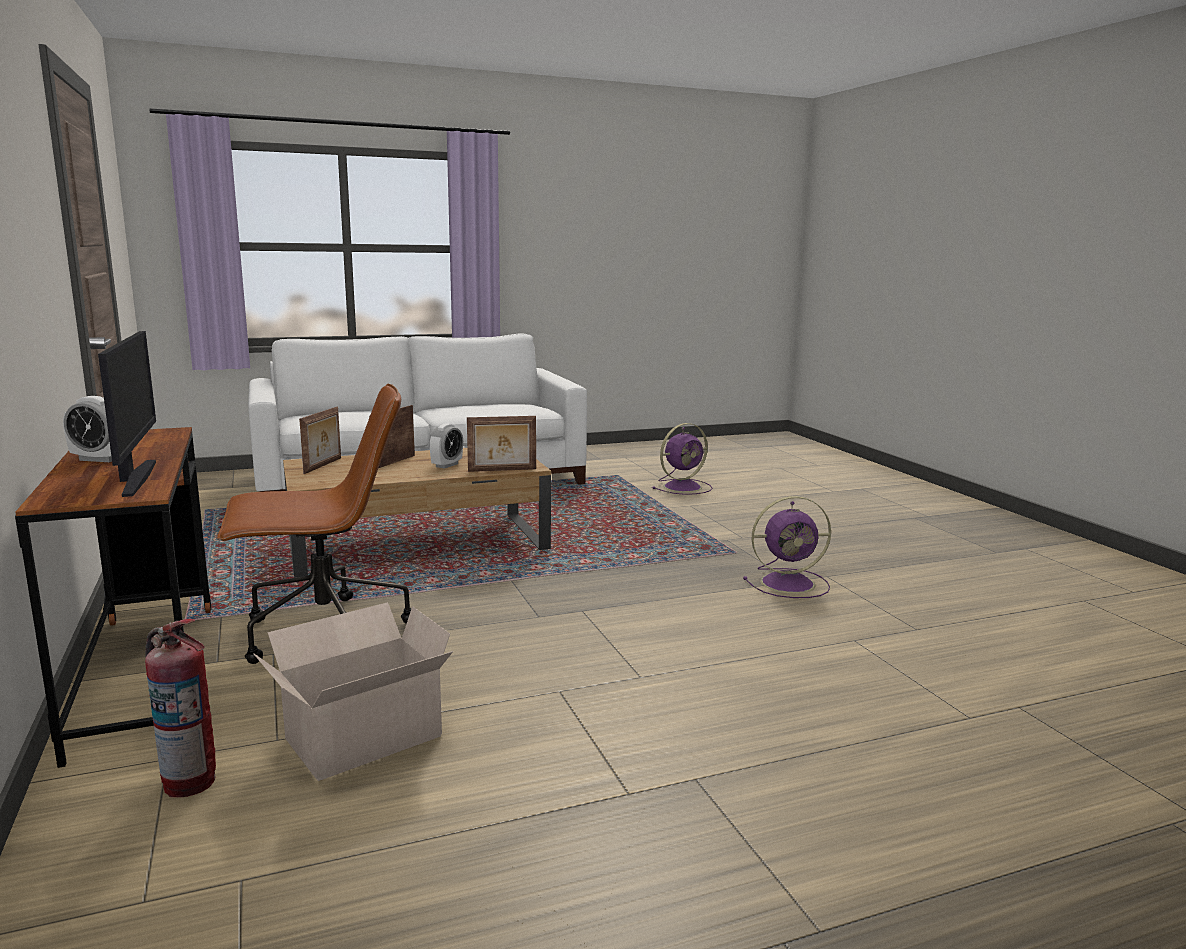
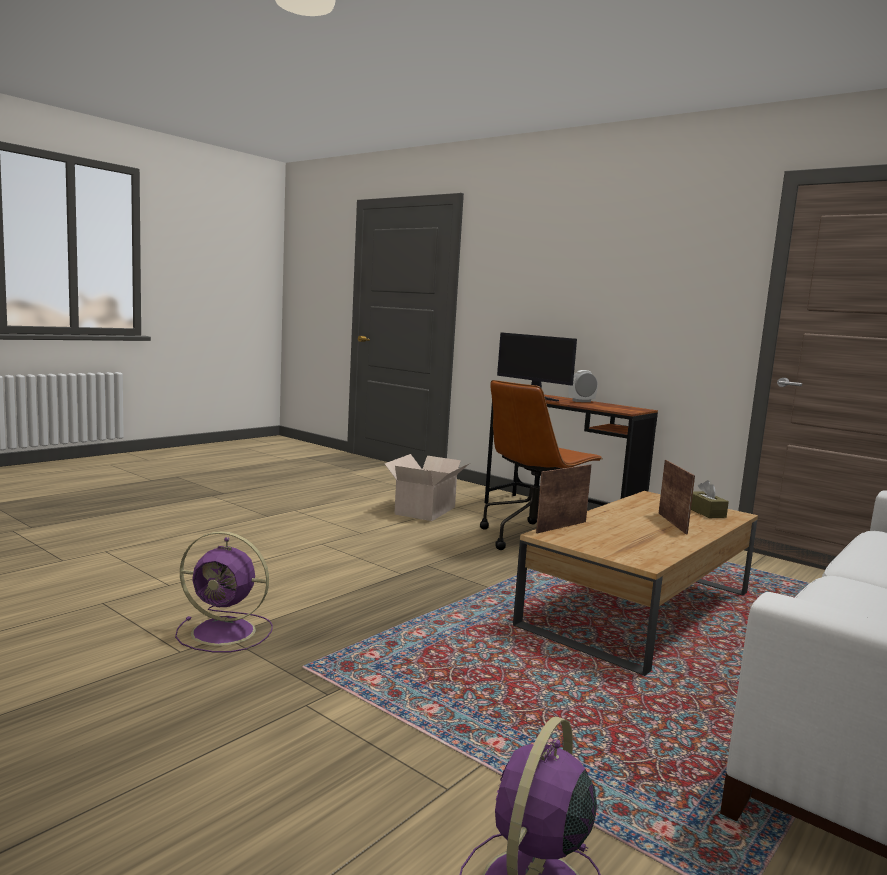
camera: 150 degrees right, 5 degrees down
fire extinguisher [145,619,216,797] -> none
picture frame [299,407,341,474] -> brown tissue box [691,480,729,518]
alarm clock [429,423,463,469] -> none
purple fan [743,496,831,598] -> purple fan turned 135 degrees counterclockwise [175,531,273,652]

